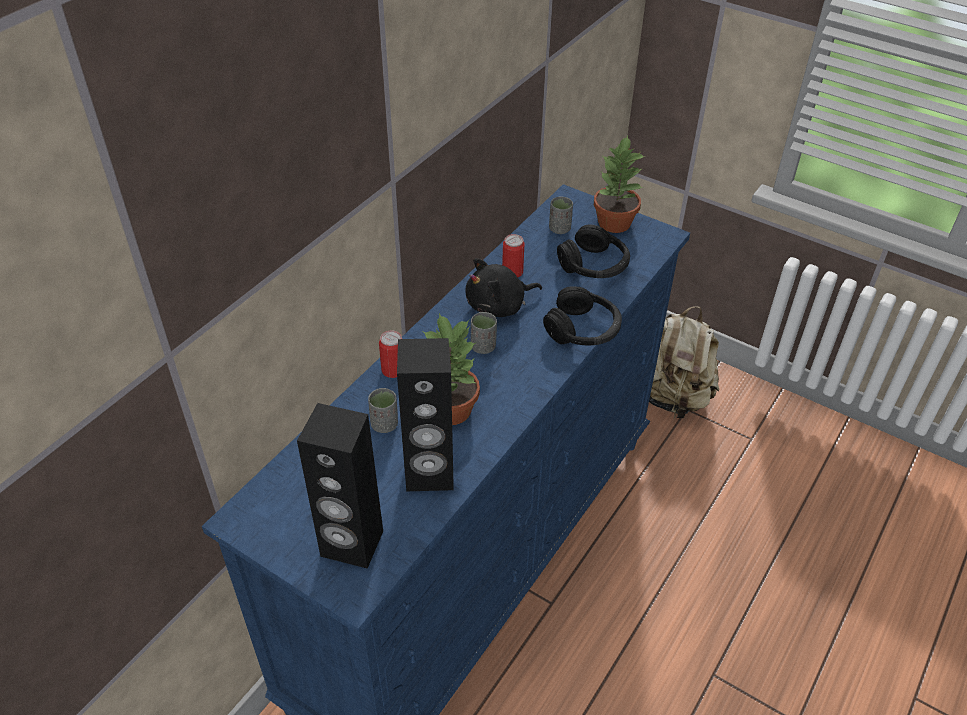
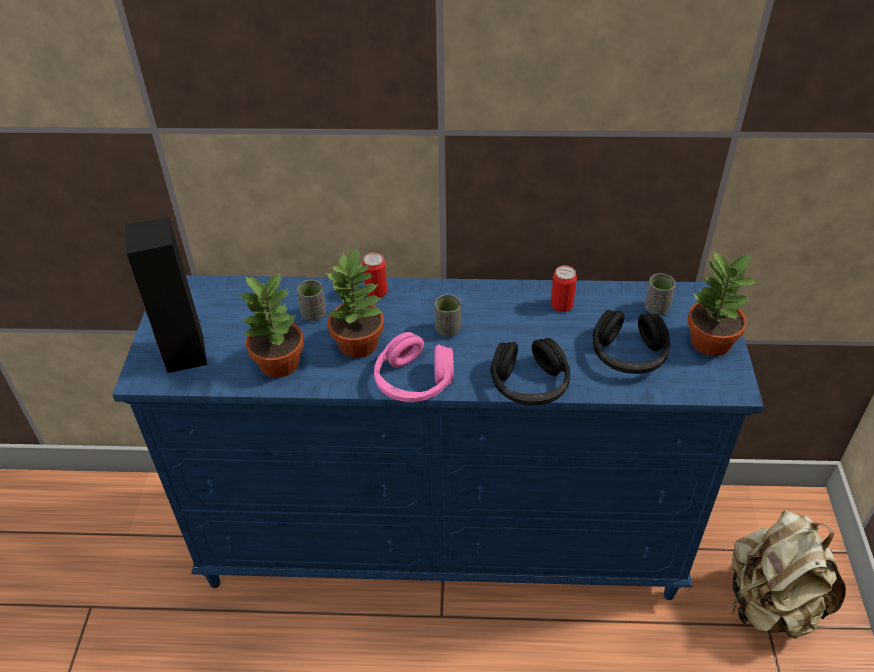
camera: 60 degrees right, 0 degrees up
black speaker [397,338,454,491] -> potted plant [239,272,304,378]
black plush toy [466,258,542,317] -> none
none -> pink headphones [374,332,454,402]

